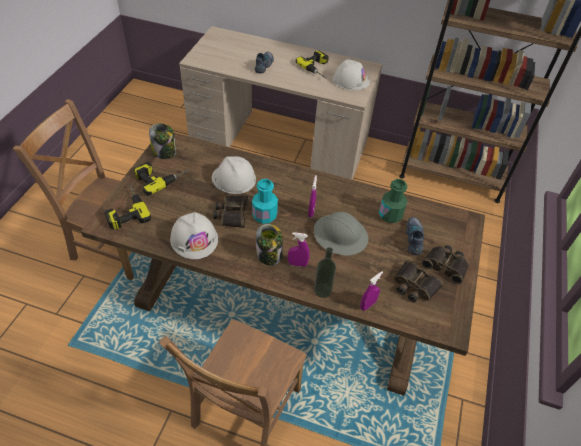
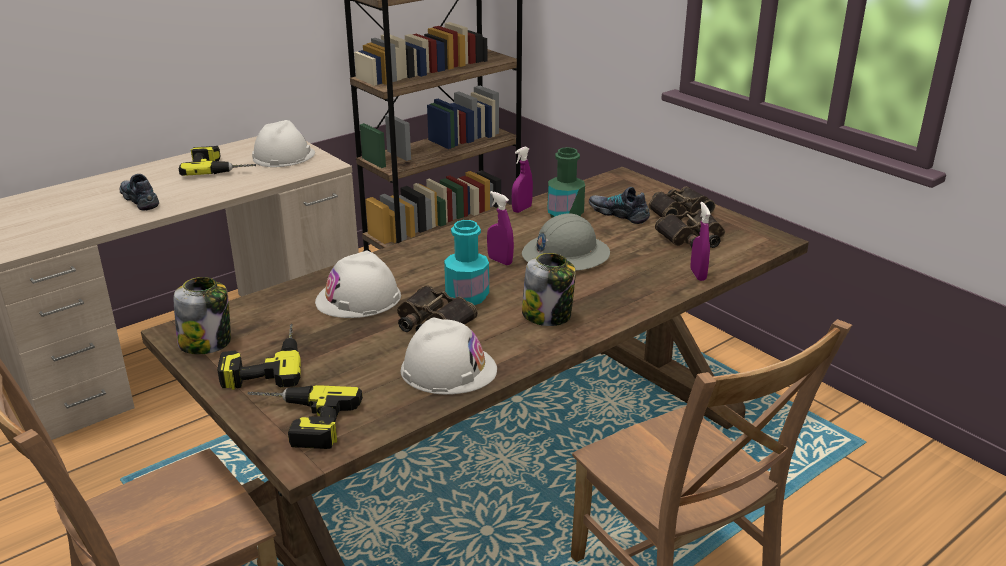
camera: 55 degrees left, 20 degrees down
purple spray bottle [288,232,310,267] -> purple spray bottle moved to [512,147,533,213]
bottle [314,247,336,298] -> none

